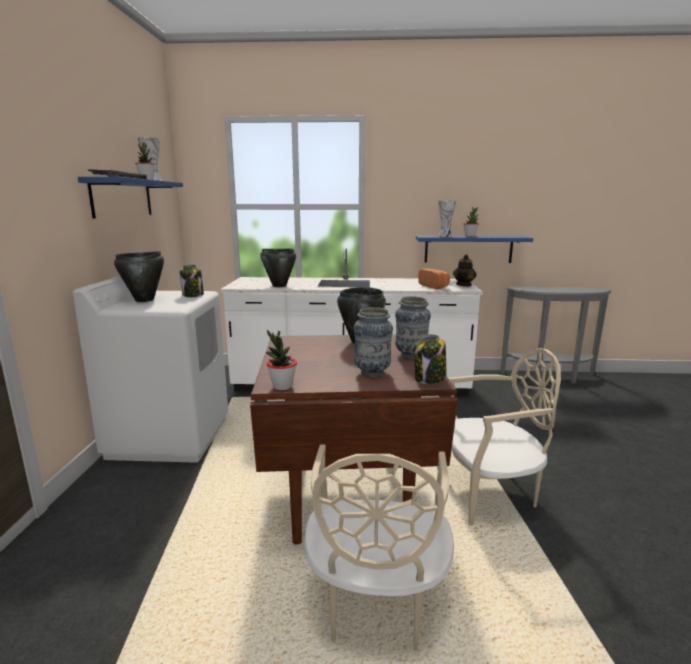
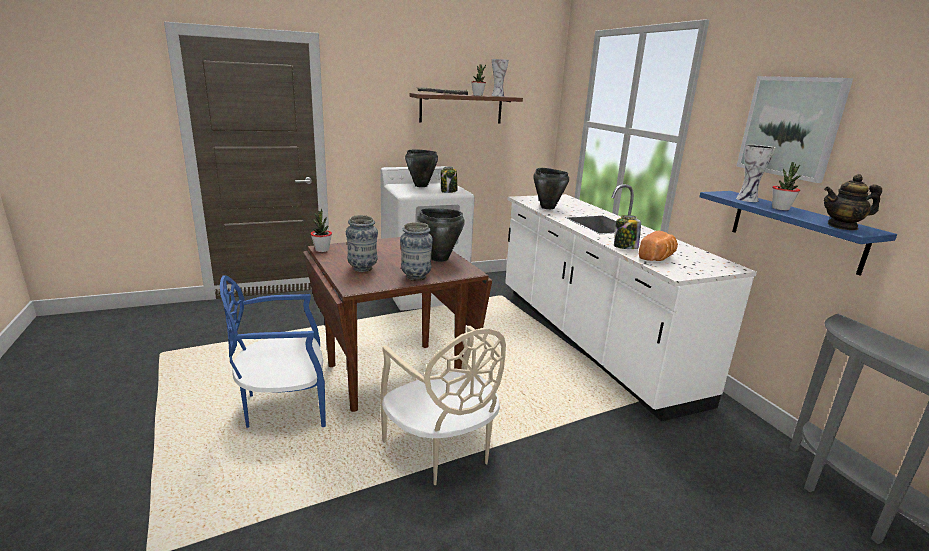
camera: 65 degrees right, 5 degrees up
blue shelf [78,177,183,219] -> brown shelf [410,93,523,124]
beige chair [304,444,454,651] -> blue chair [220,275,326,428]
jar [414,334,447,384] -> jar moved to [614,215,641,249]
teapot [453,254,477,287] -> teapot moved to [824,174,882,230]
none -> picture [736,76,853,183]

